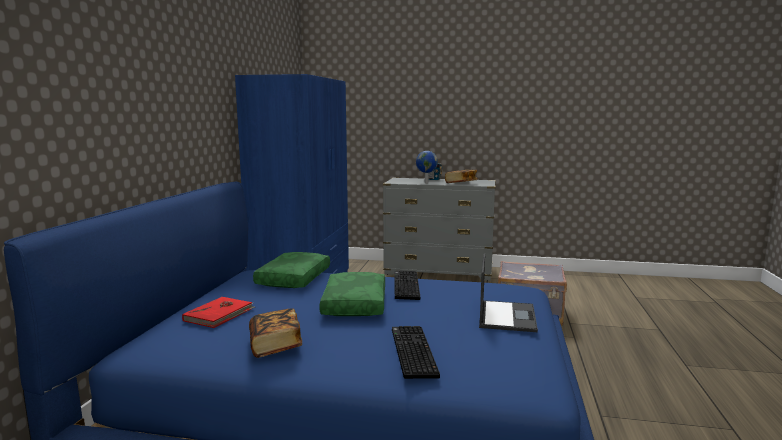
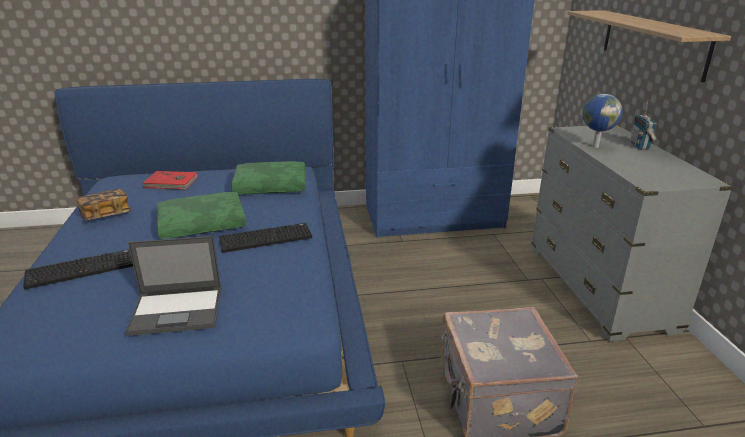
camera: 70 degrees right, 15 degrees up
book [445,170,478,183] -> none
none -> shelf [567,10,731,82]

